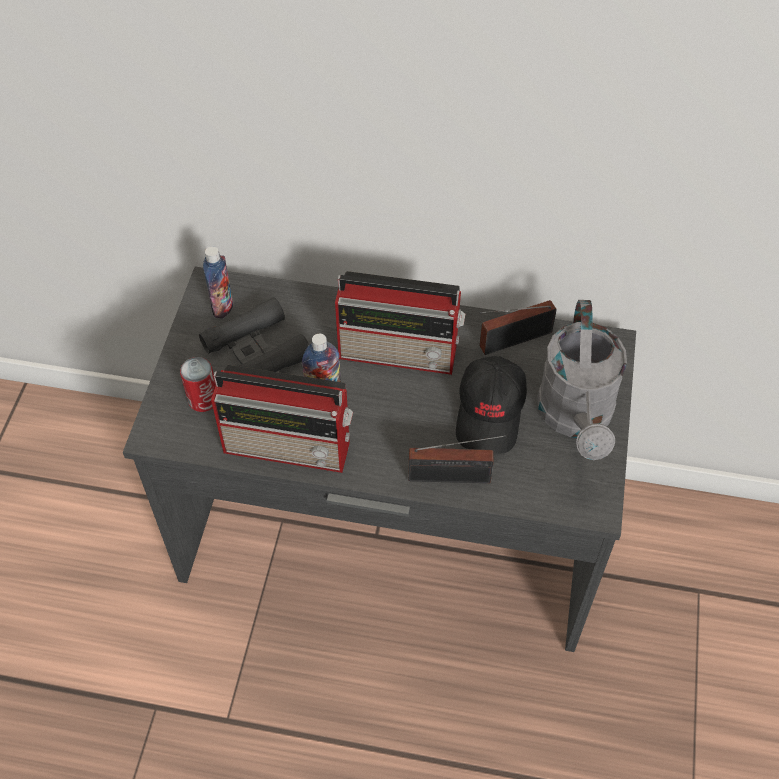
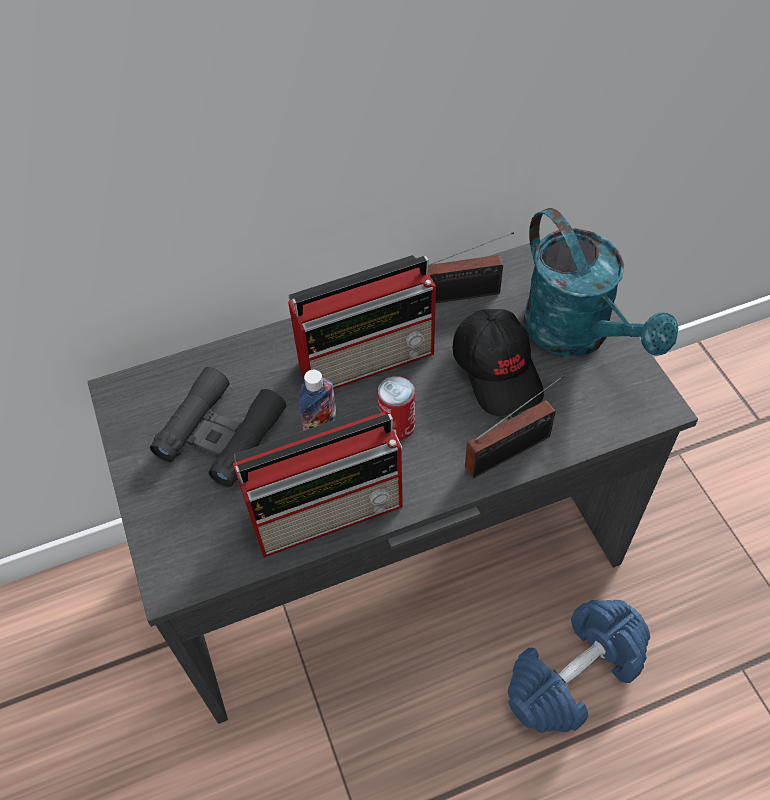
camera: 30 degrees left, 0 degrees up
can [180,357,216,412] -> can moved to [377,376,415,440]
bottle [203,246,233,319] -> none
radio [479,300,557,355] -> radio turned 135 degrees counterclockwise [428,232,514,303]
grey watering can [538,300,627,460] -> turquoise watering can [523,208,678,357]
none -> blue dumbbell [508,600,650,733]

